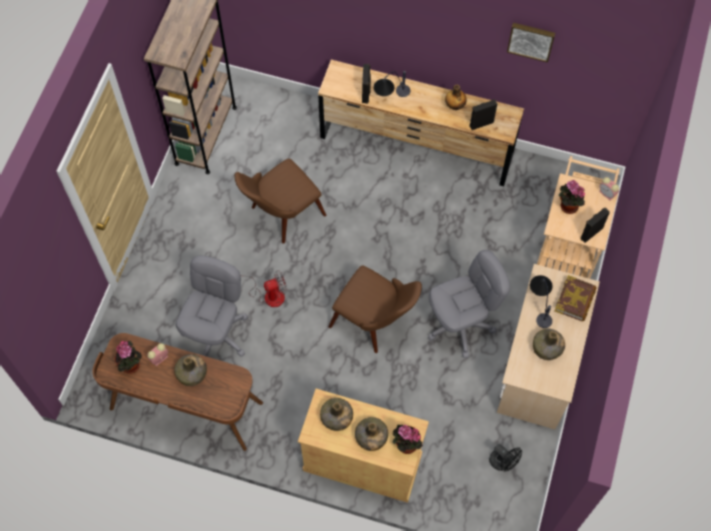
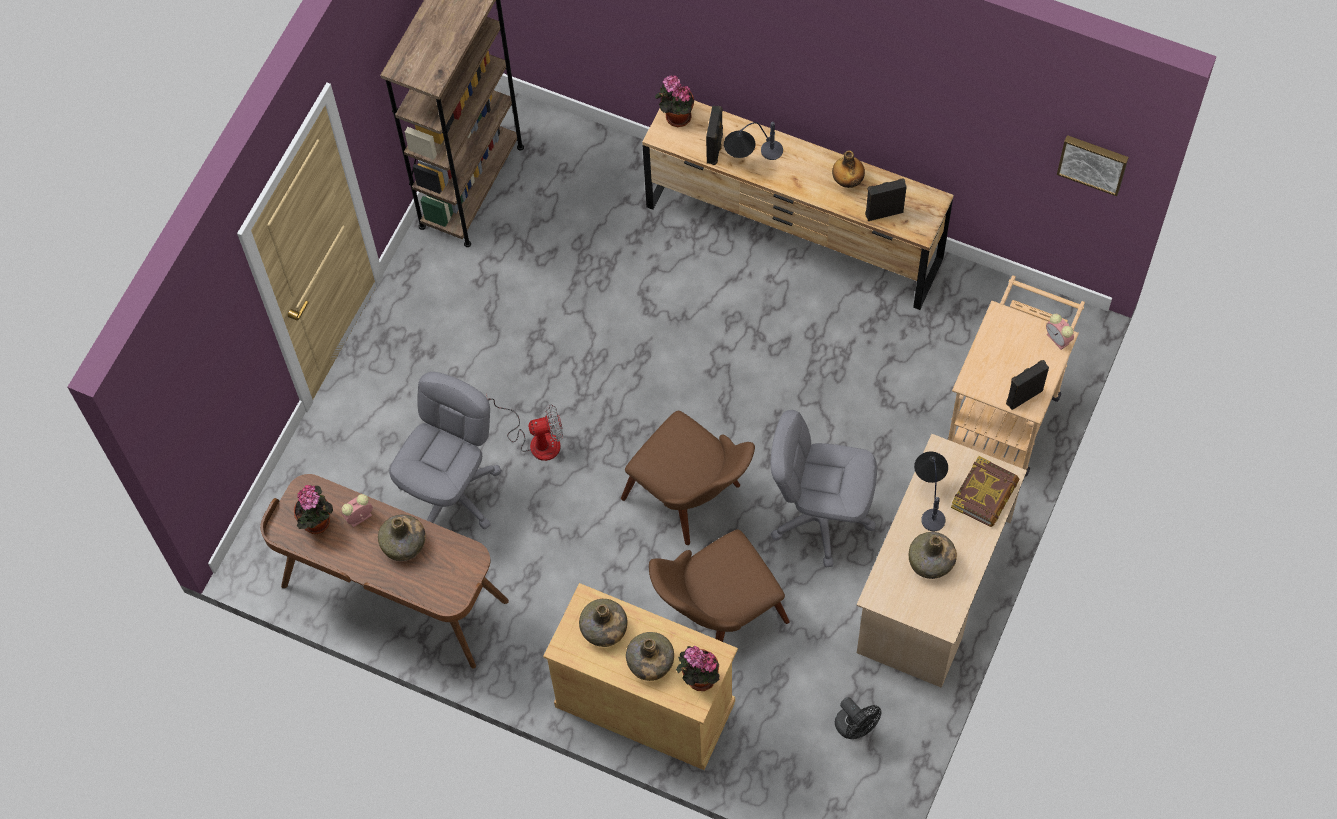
camera: 10 degrees right, 0 degrees up
brown chair [234,159,326,243] -> brown chair moved to [649,529,790,642]
grey office chair [428,250,510,358] -> grey office chair turned 150 degrees counterclockwise [770,410,877,567]
picture [507,23,555,63] -> picture moved to [1057,135,1129,196]
potted plant [559,180,585,214] -> potted plant moved to [655,75,694,127]

